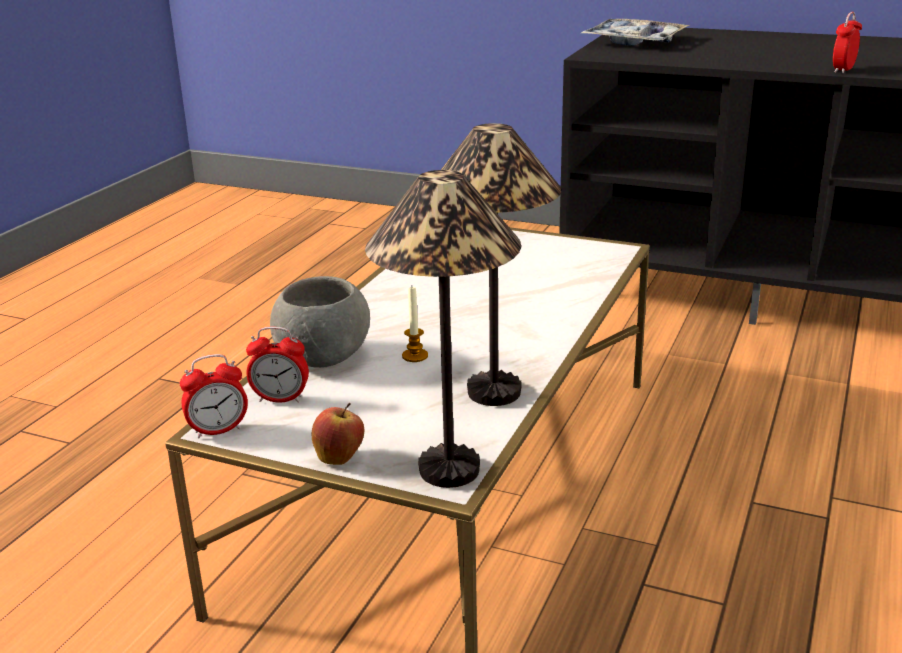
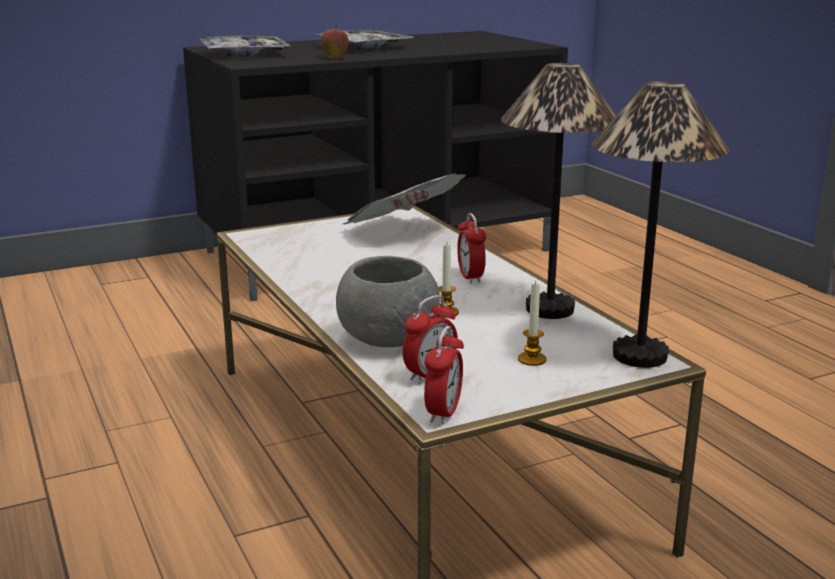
camera: 50 degrees left, 5 degrees down
apple [312,403,364,465] -> apple moved to [321,25,349,59]
alarm clock [833,12,862,73] -> alarm clock moved to [457,213,486,284]
none -> tray [314,30,414,49]
none -> newspaper [343,173,466,224]
none -> candle [518,281,546,366]

